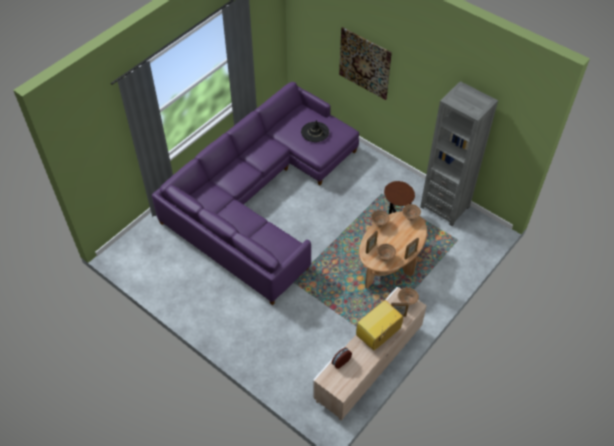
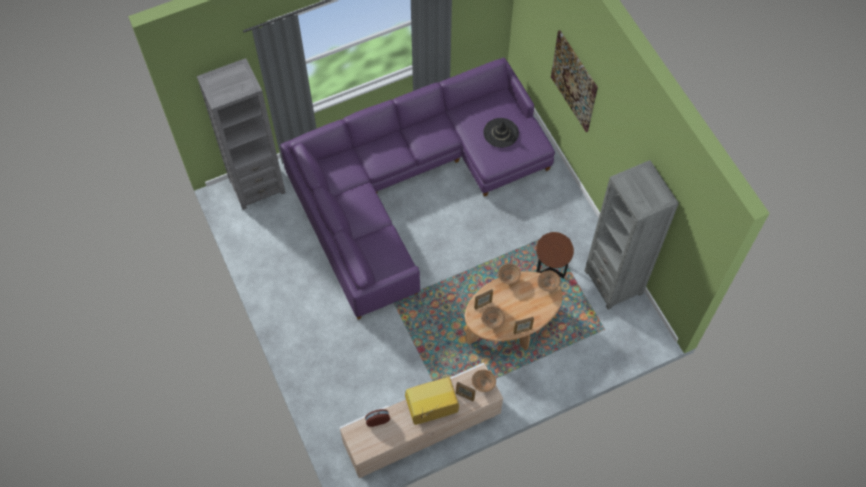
camera: 25 degrees right, 10 degrees up
none -> grey bookcase [197,58,286,210]

